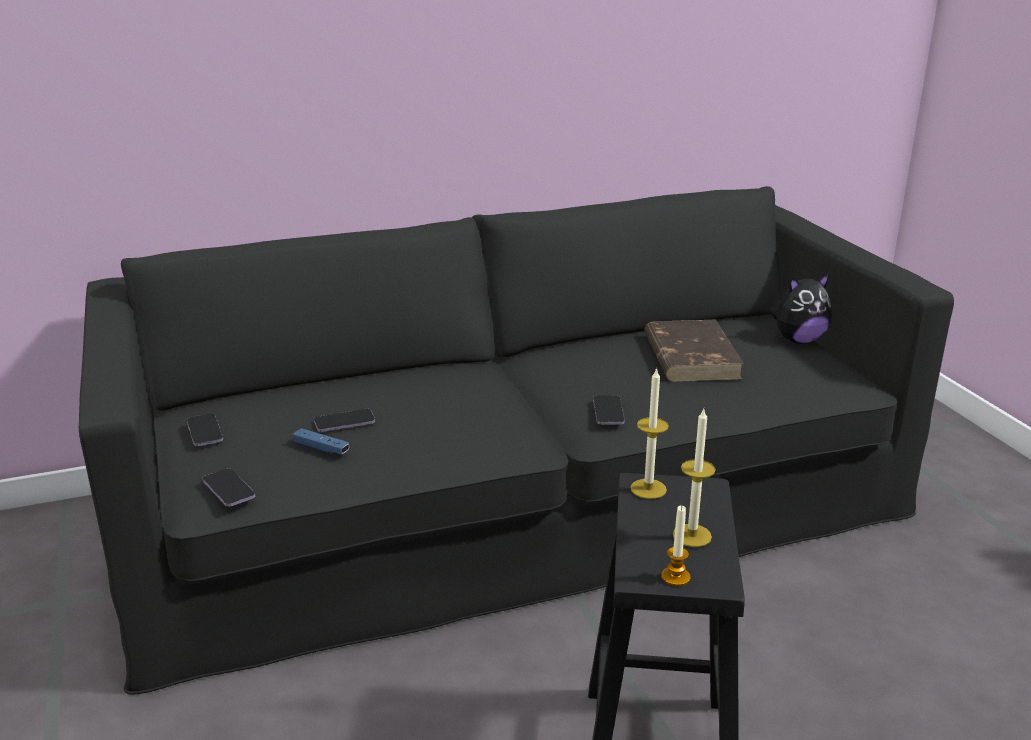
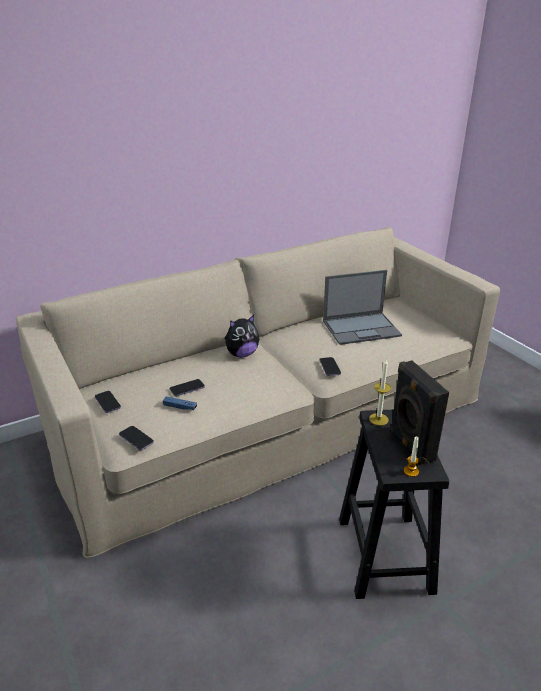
camera: 10 degrees left, 5 degrees up
black sofa [79,186,954,695] -> beige sofa [16,227,500,558]
brown book [645,320,744,382] -> laptop [323,270,402,345]
candle [673,409,716,547] -> black speaker [390,361,449,465]
plush toy [770,273,832,344] -> plush toy moved to [225,315,259,357]

